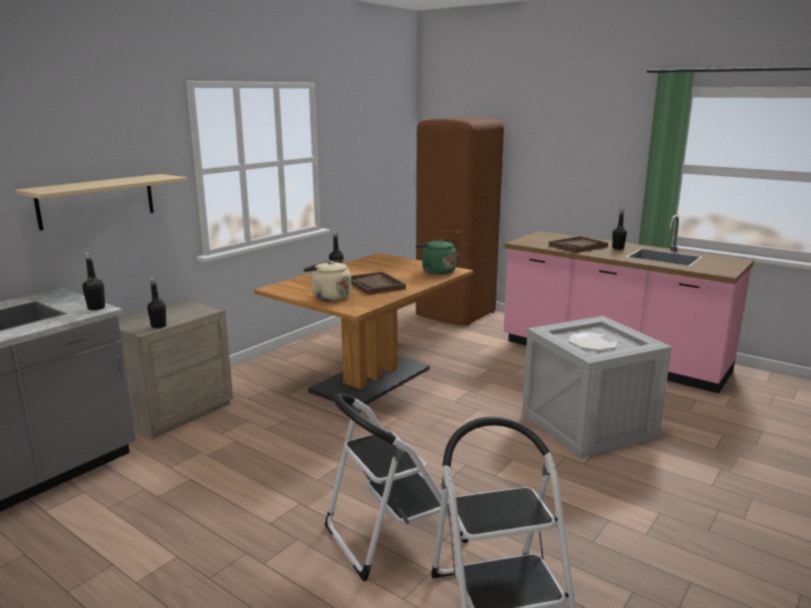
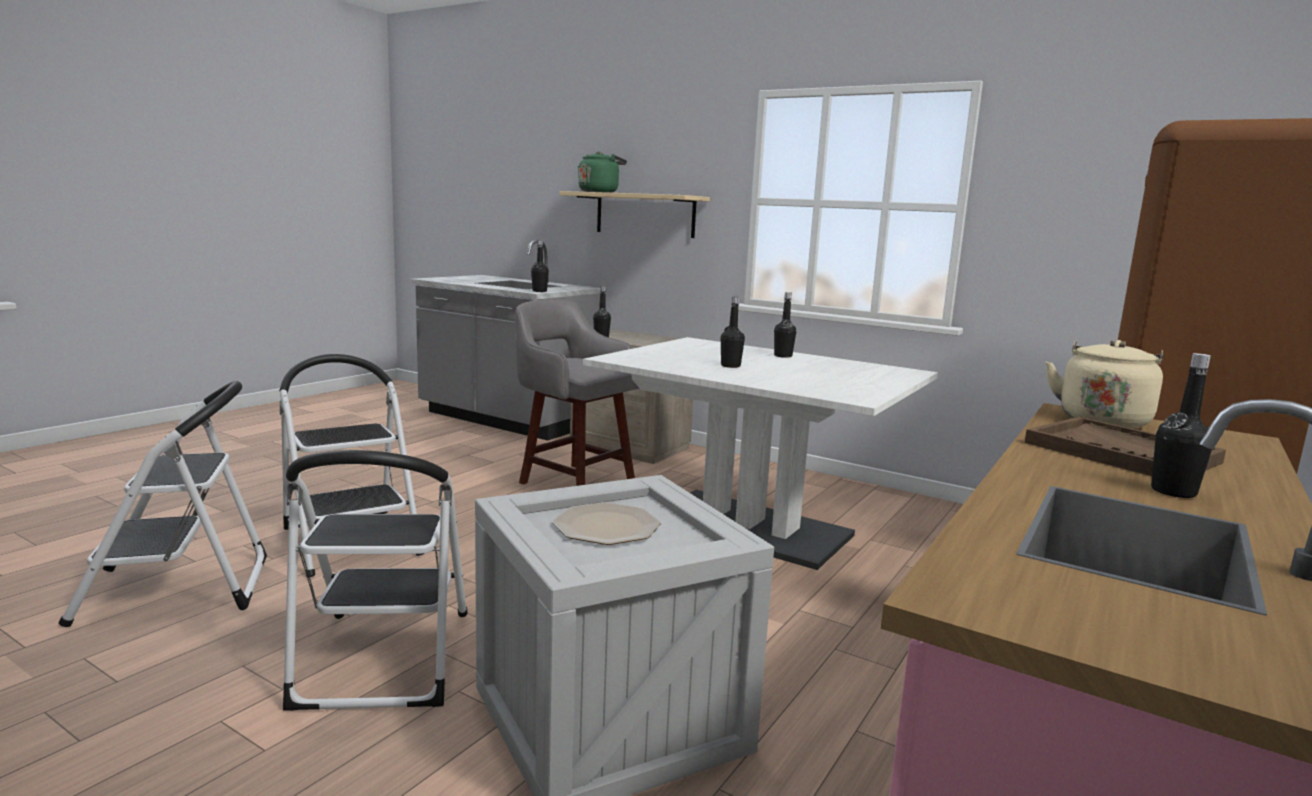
camera: 85 degrees right, 5 degrees down
brown dining table [254,253,473,408] -> white dining table [583,337,938,570]
beige kettle [304,260,351,301] -> beige kettle moved to [1046,340,1163,428]
brown tray [351,271,406,295] -> black bottle [721,297,745,368]
green kettle [416,239,456,275] -> green kettle moved to [578,151,627,193]
none -> step ladder [283,450,468,711]
none -> grey stool [515,300,640,486]

